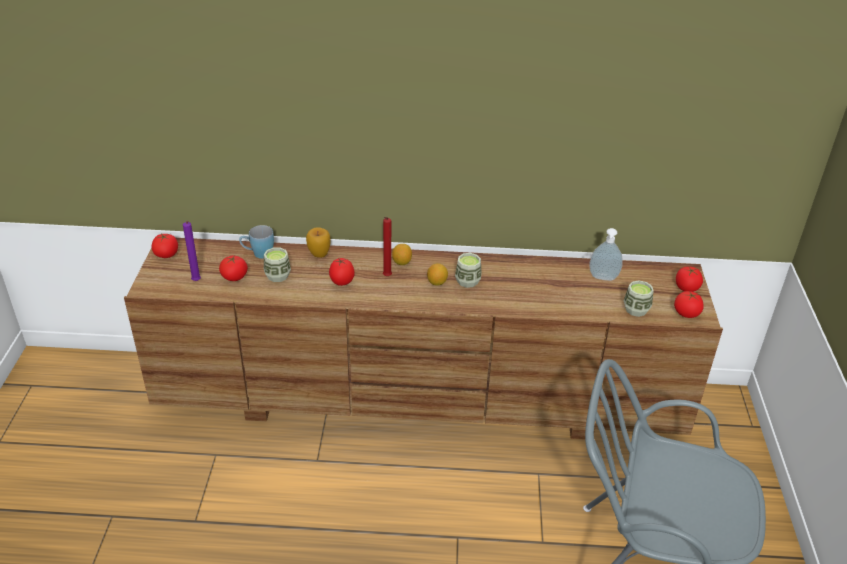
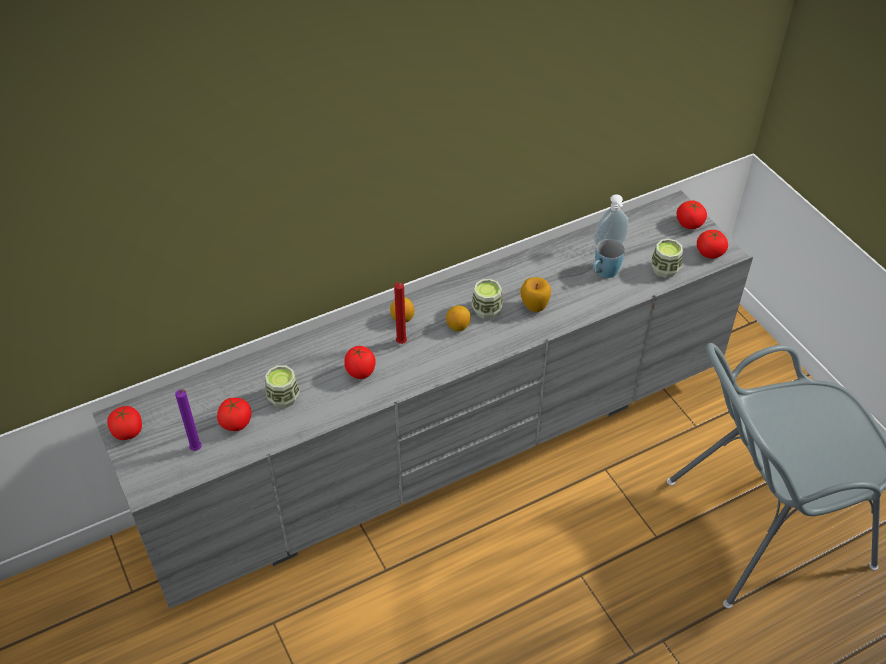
camera: 30 degrees left, 10 degrees up
brown cabinet [124,238,723,439] -> grey cabinet [92,190,753,609]
blue mug [239,225,274,259] -> blue mug moved to [593,239,625,278]
apple [306,227,331,258] -> apple moved to [521,277,551,312]

